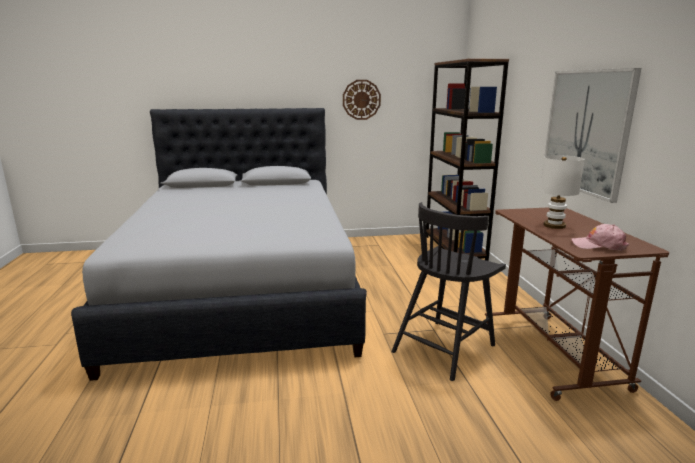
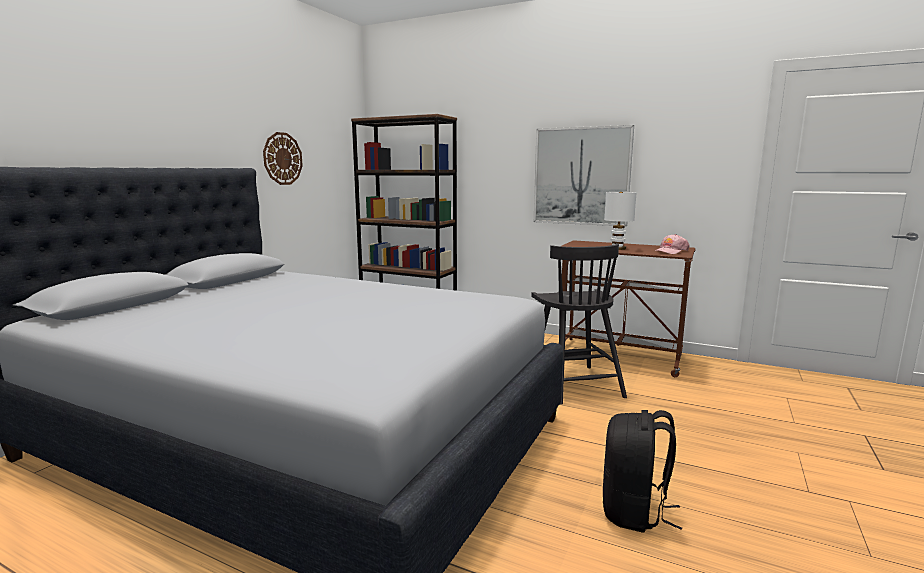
camera: 55 degrees left, 5 degrees down
none -> black backpack [603,410,682,533]

